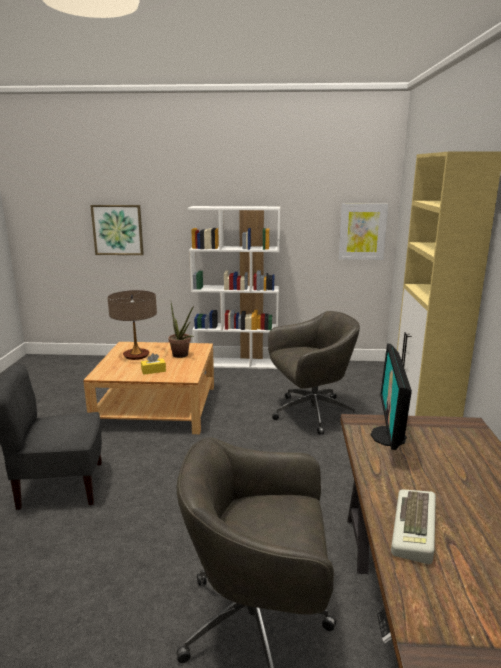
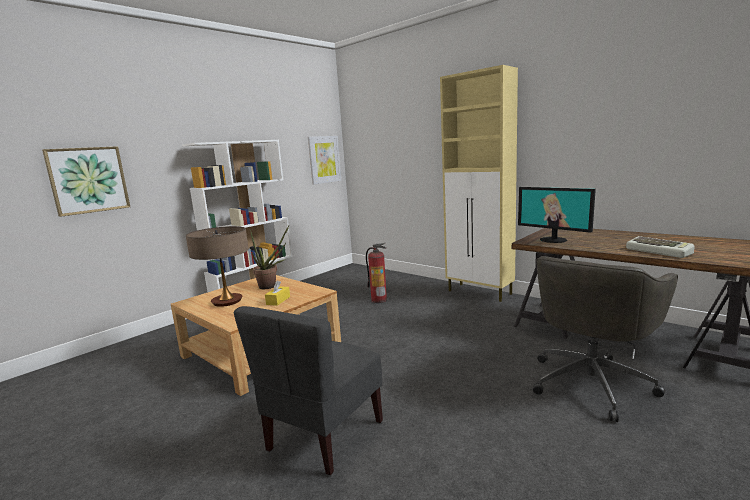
camera: 50 degrees left, 5 degrees down
grey office chair [268,311,360,435] -> fire extinguisher [366,243,387,303]

